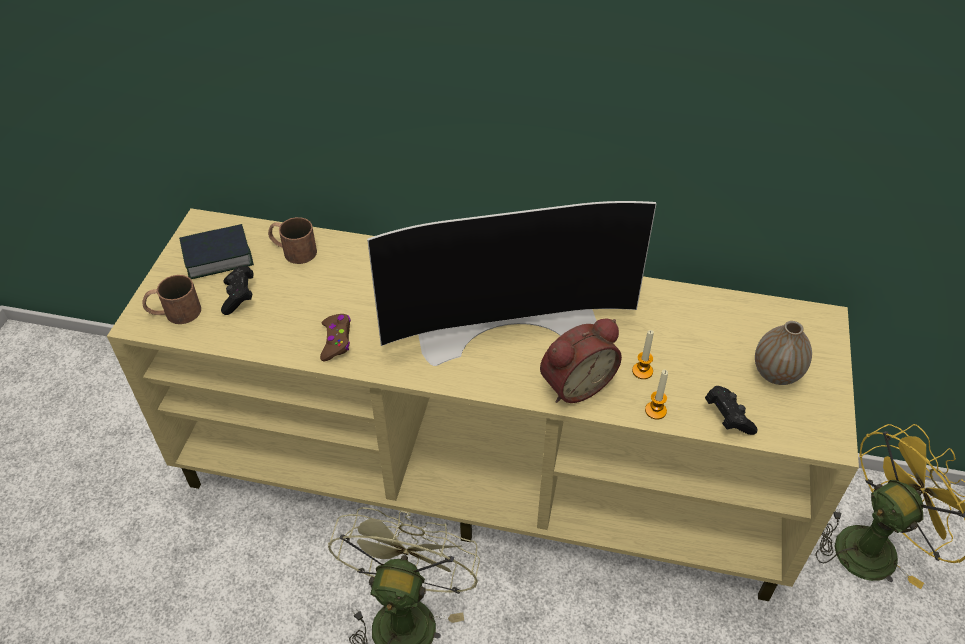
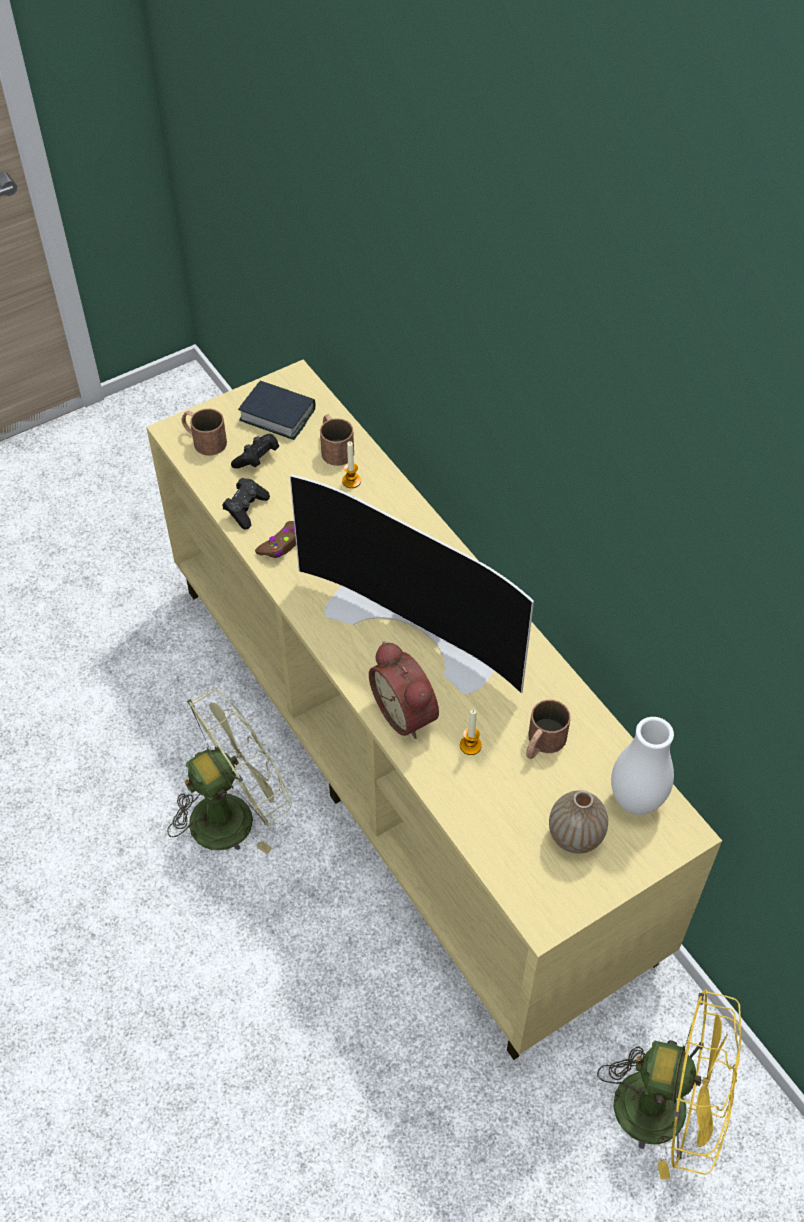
camera: 45 degrees right, 5 degrees up
alarm clock [540,319,622,403] -> alarm clock turned 45 degrees clockwise [369,642,439,739]
candle [645,370,668,420] -> candle moved to [342,441,361,488]
black game controller [705,386,757,435] -> black game controller moved to [222,478,270,529]
none -> brown mug [526,700,571,759]
none -> white vase [611,717,674,815]

